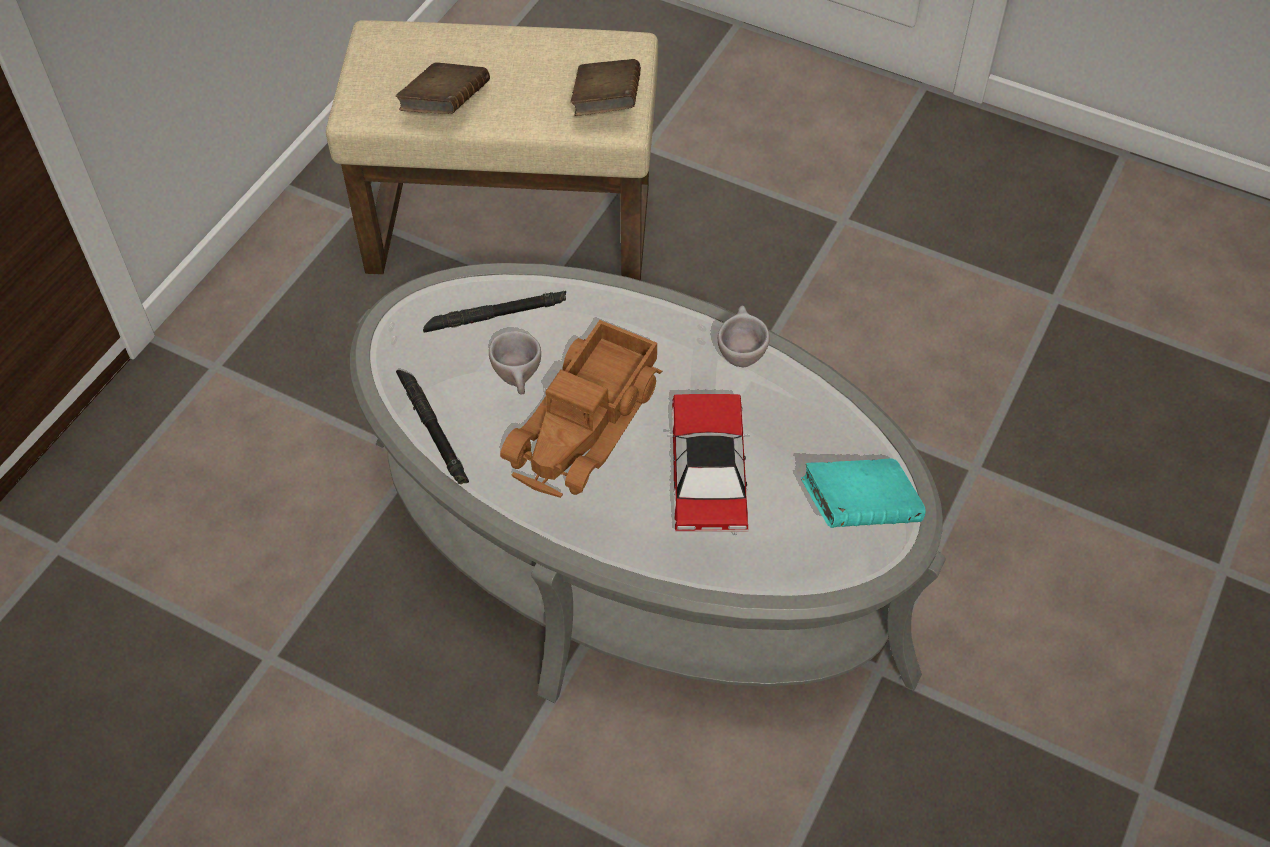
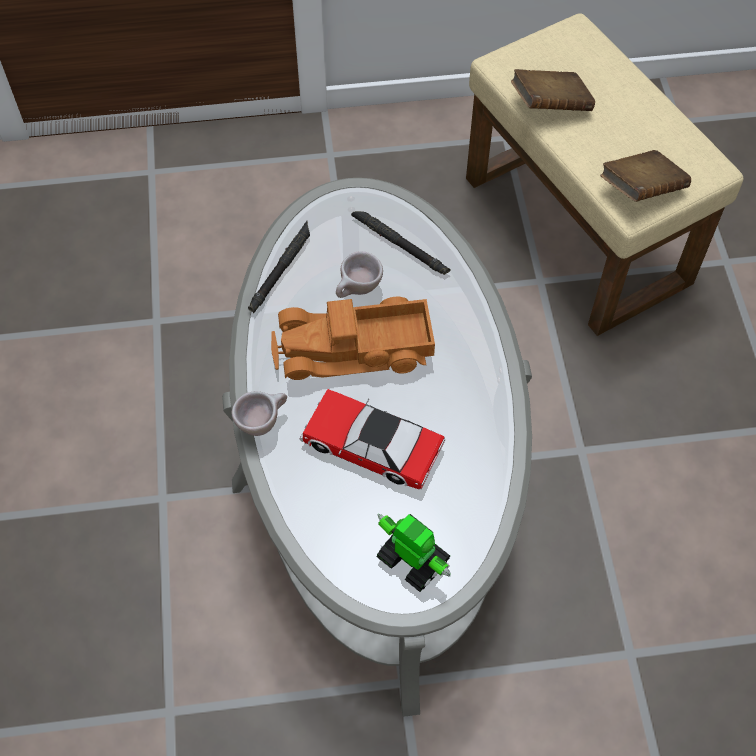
camera: 55 degrees right, 5 degrees up
toy car [668,394,750,535] -> toy car turned 120 degrees counterclockwise [300,389,445,489]
beige cup [718,305,770,367] -> beige cup moved to [231,391,287,436]
turquoise book [801,458,926,528] -> toy robot [376,514,451,592]

